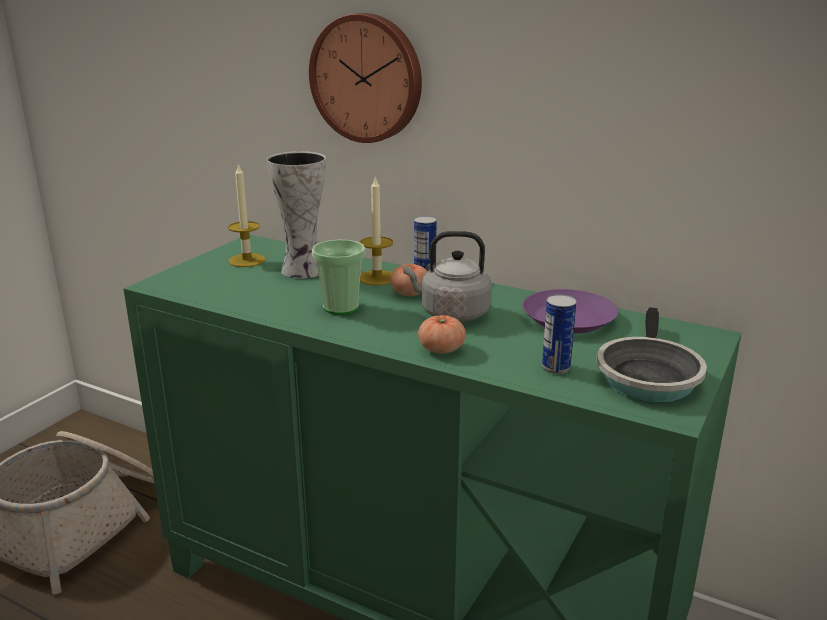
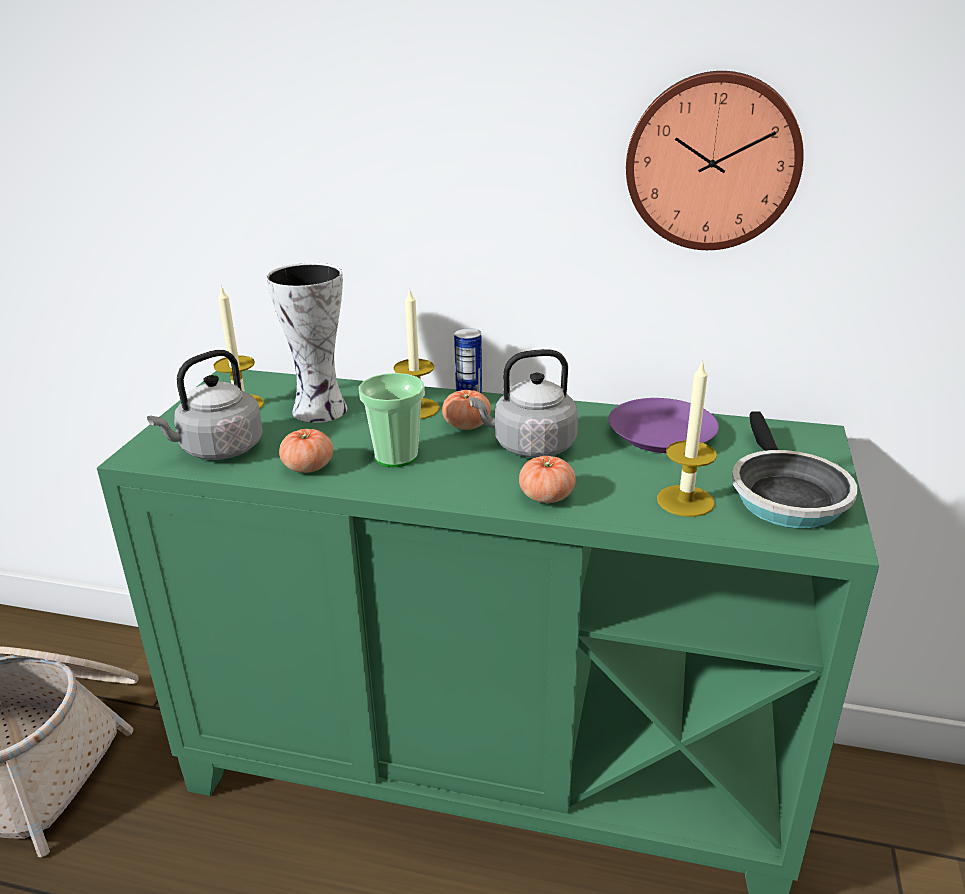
camera: 15 degrees left, 5 degrees up
wall clock [309,13,422,143] -> wall clock moved to [626,71,804,250]
can [542,295,576,374] -> candle [657,360,717,517]
none -> grey kettle [147,350,263,460]
none -> tomato [279,429,333,473]

